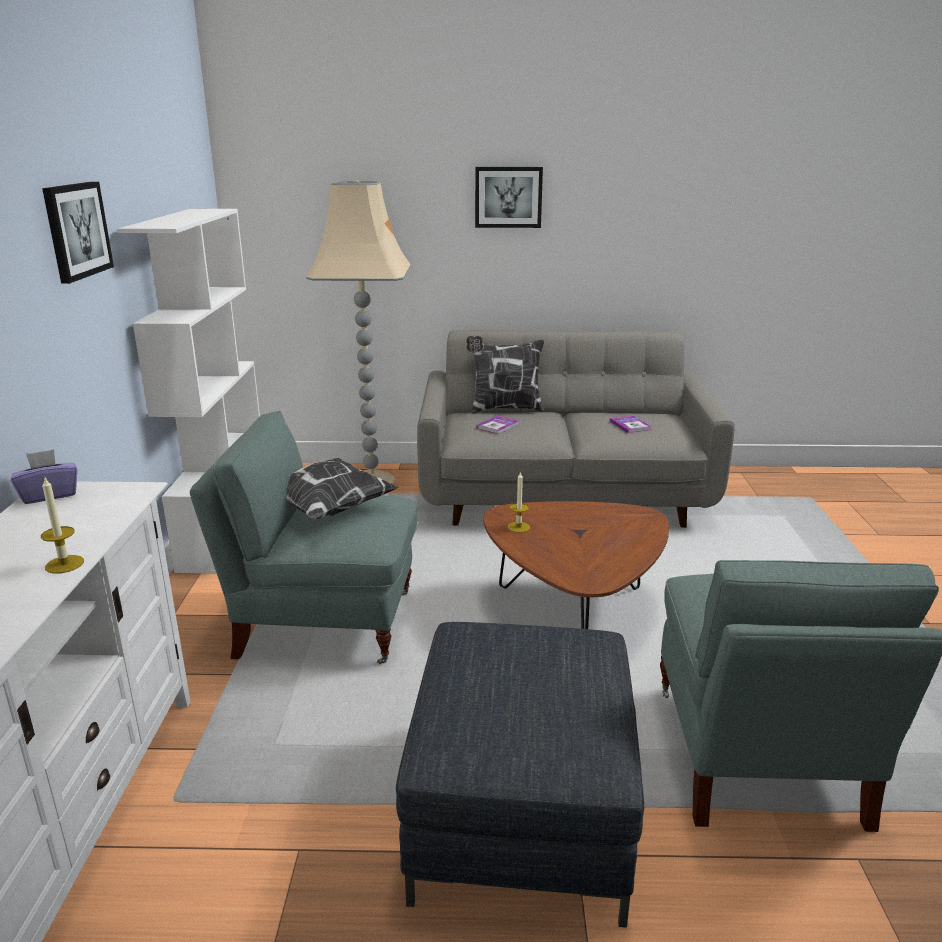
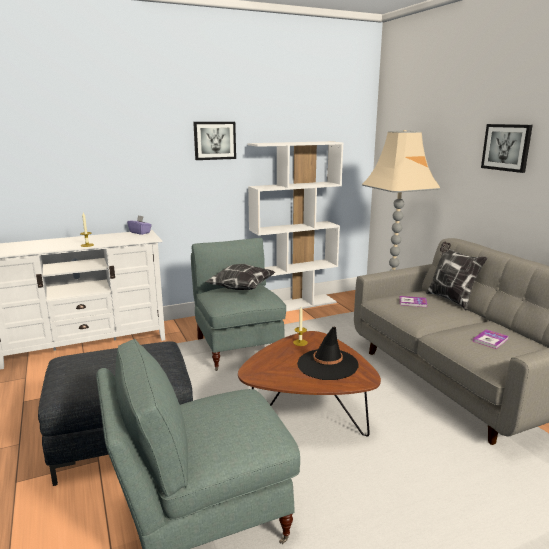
camera: 65 degrees right, 5 degrees down
none -> black hat [297,327,359,380]

